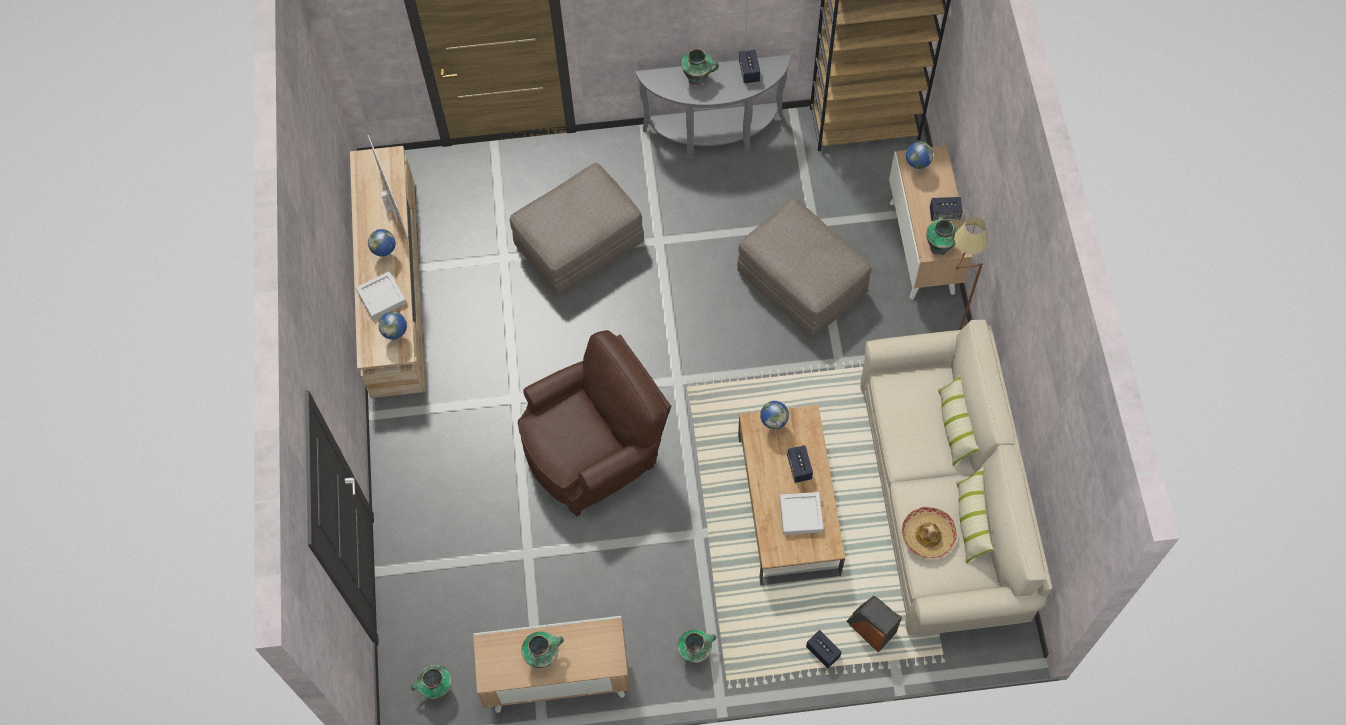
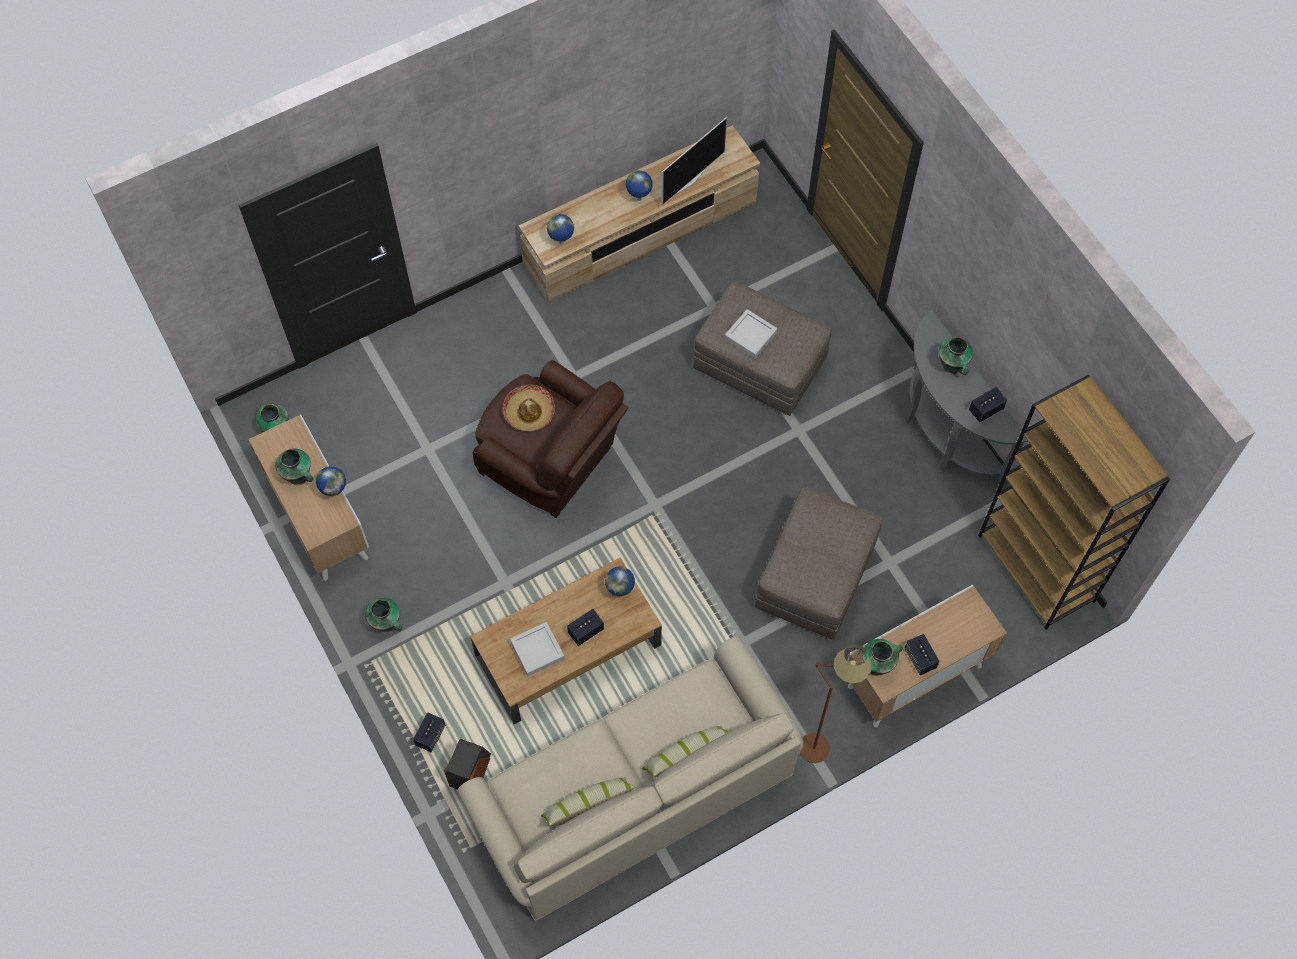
camera: 65 degrees right, 0 degrees up
grey tray [356,271,407,320] -> grey tray moved to [725,309,777,358]
hat [902,507,957,559] -> hat moved to [503,385,555,431]
globe [906,142,933,172] -> globe moved to [316,466,346,496]

